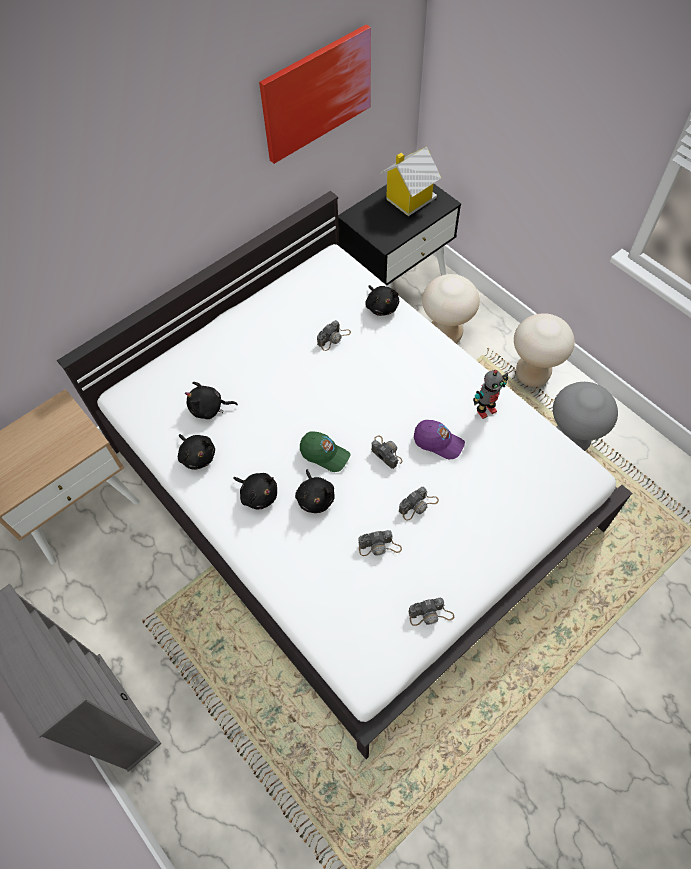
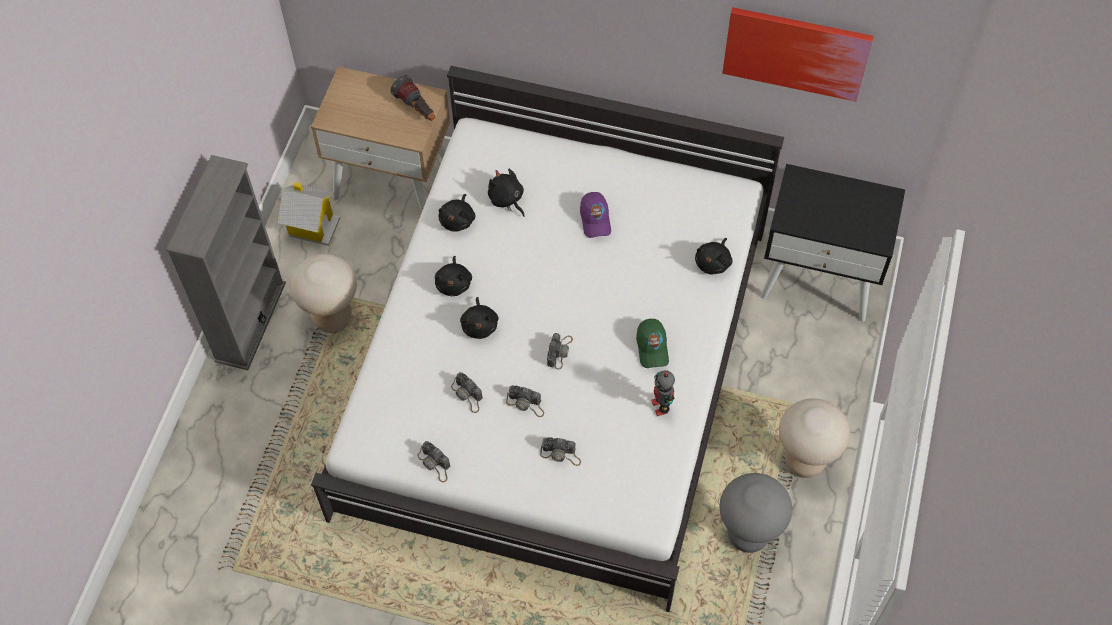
camera: 55 degrees right, 0 degrees up
black plush toy [295,469,334,513] -> black plush toy turned 45 degrees counterclockwise [460,297,499,339]
green cap [300,432,351,472] -> green cap moved to [636,319,669,368]
camera [317,320,351,351] -> camera moved to [540,437,581,466]
toy house [380,147,441,216] -> toy house moved to [278,182,340,246]
purple cap [414,420,465,459] -> purple cap moved to [580,192,611,238]
beige stool [422,274,480,344] -> beige stool moved to [290,254,357,333]
toy robot [473,370,508,419] -> toy robot turned 45 degrees clockwise [652,370,675,416]
none -> flashlight [391,75,435,121]

